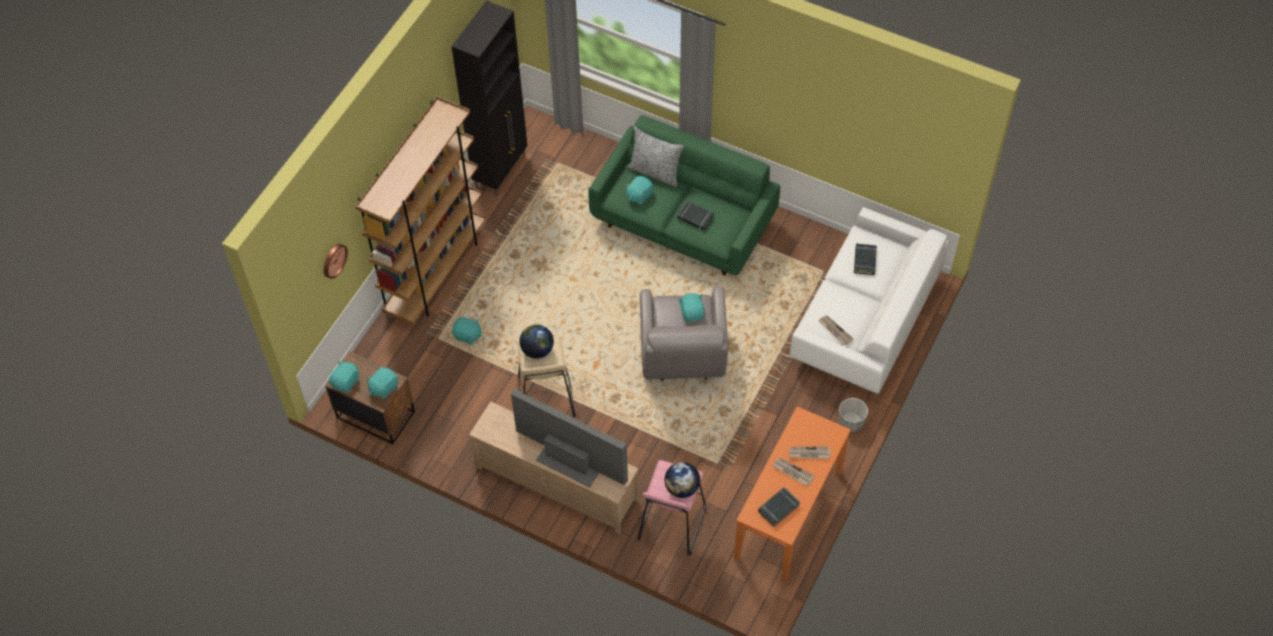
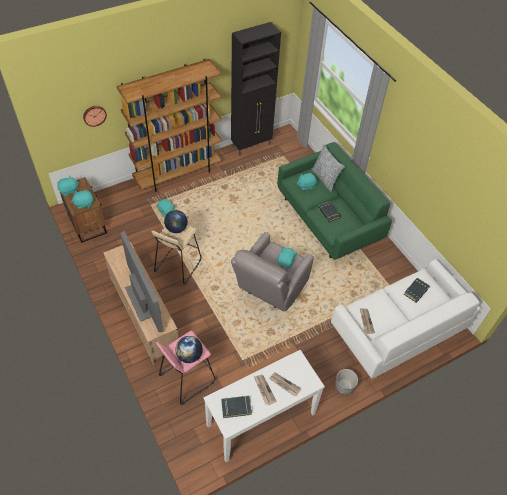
camera: 30 degrees right, 5 degrees down
orange console table [734,406,851,582] -> white console table [204,350,325,462]

